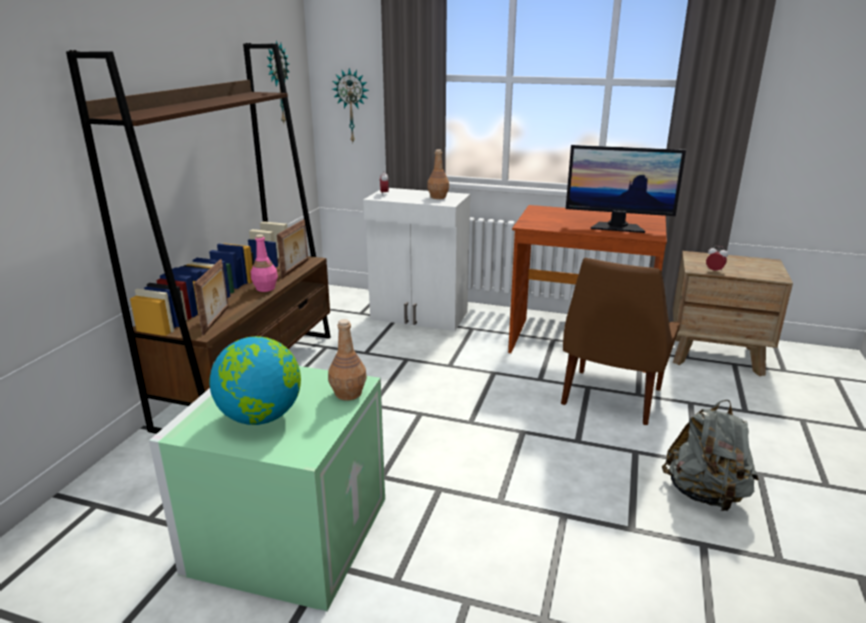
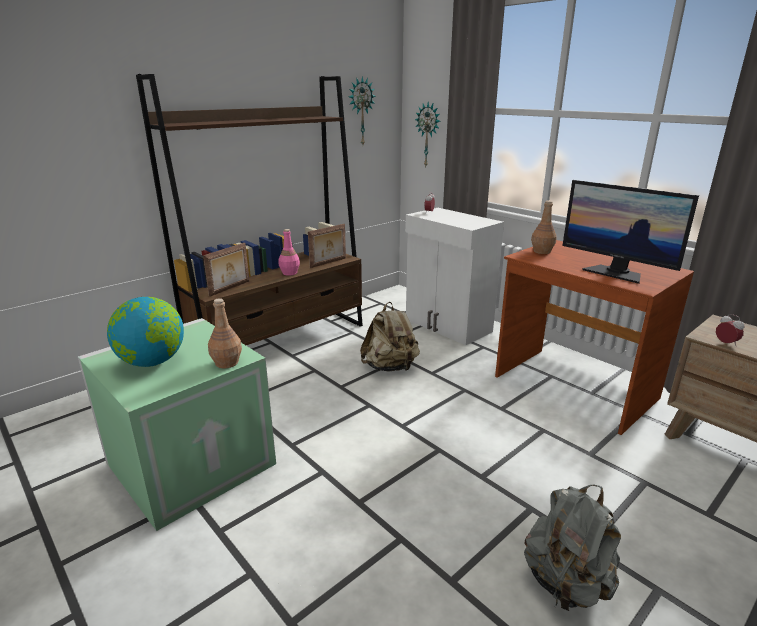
camera: 30 degrees right, 0 degrees up
brown bottle [427,150,449,199] -> brown bottle moved to [531,201,557,254]
brown chair [561,258,680,425] -> none
none -> beige backpack [360,302,420,372]

